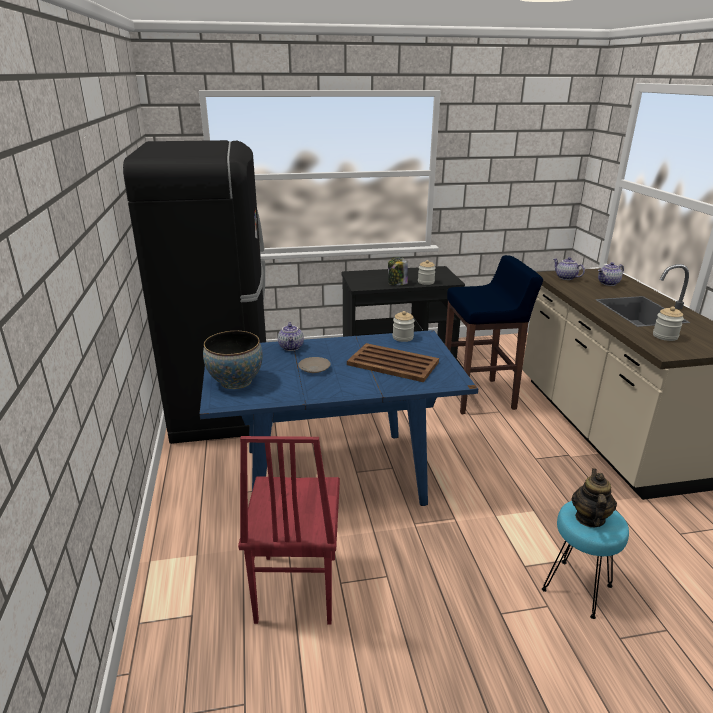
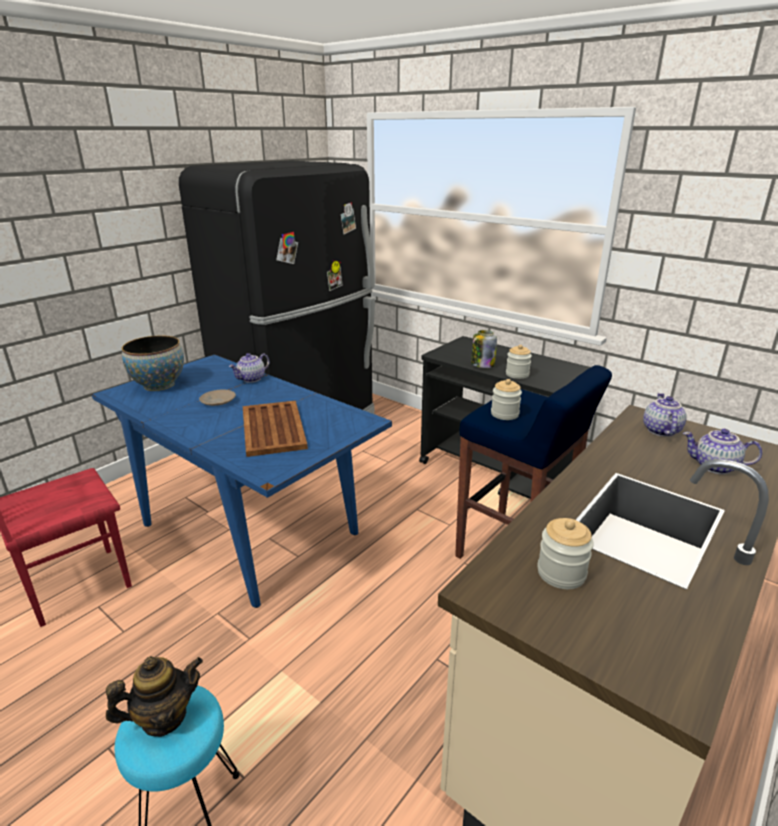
camera: 50 degrees right, 0 degrees up
jar [393,311,415,342] -> jar moved to [491,379,522,420]

